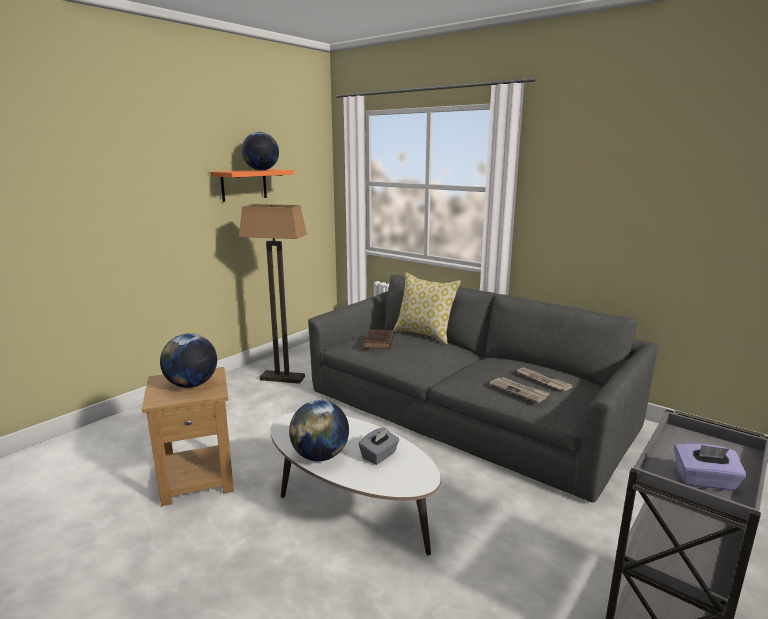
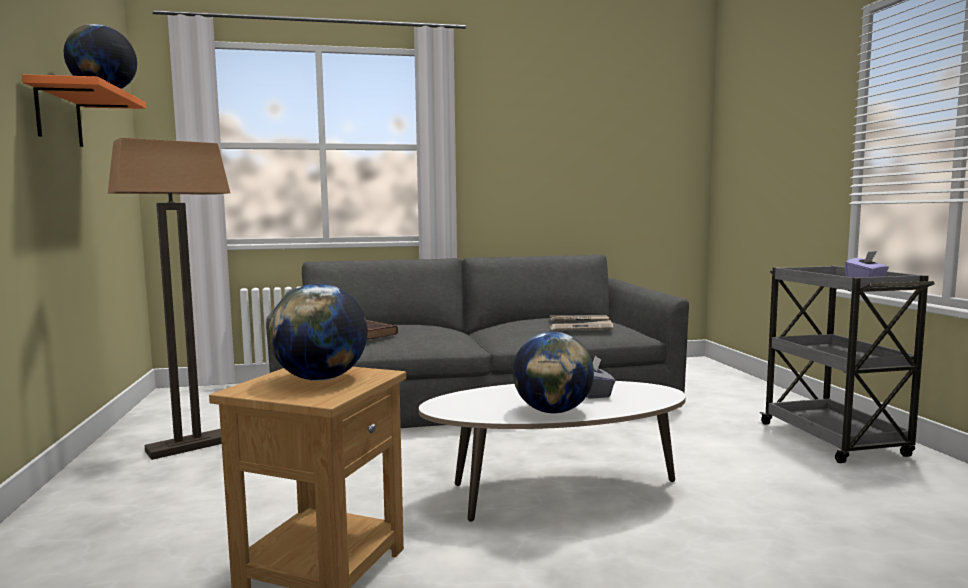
camera: 50 degrees left, 10 degrees down
pillow [393,272,461,344] -> none

